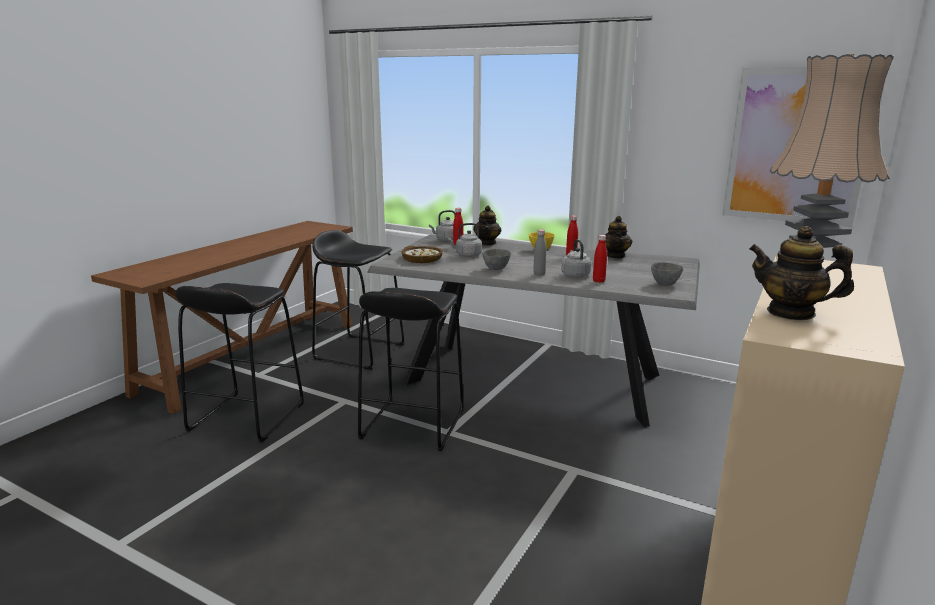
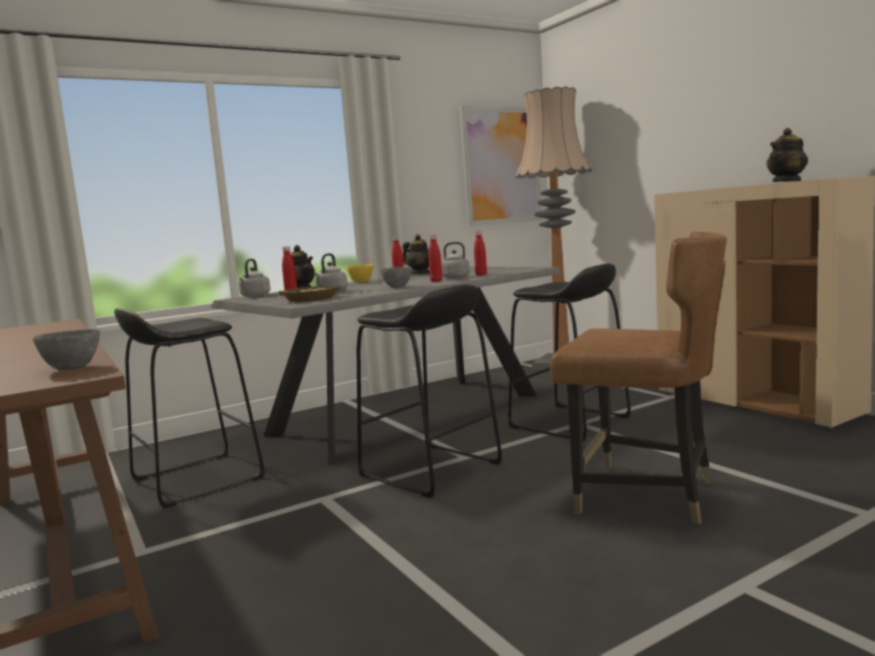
camera: 60 degrees left, 10 degrees down
black stool [175,283,304,443] -> black stool moved to [508,263,631,442]
grey bottle [533,229,546,276] -> red bottle [428,235,442,282]
grey bowl [651,262,683,286] -> grey bowl moved to [33,329,100,370]
none -> brown chair [550,232,727,524]

